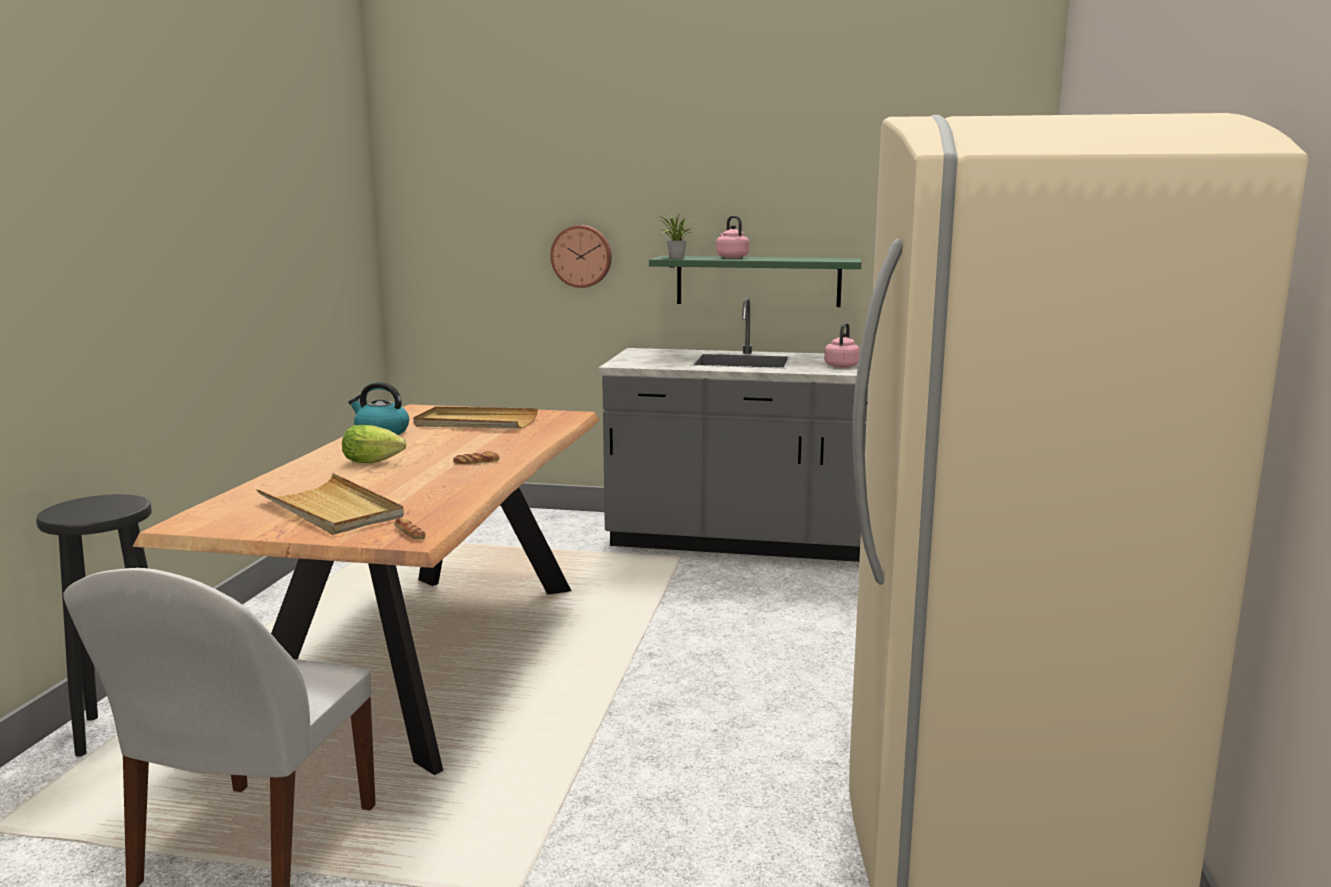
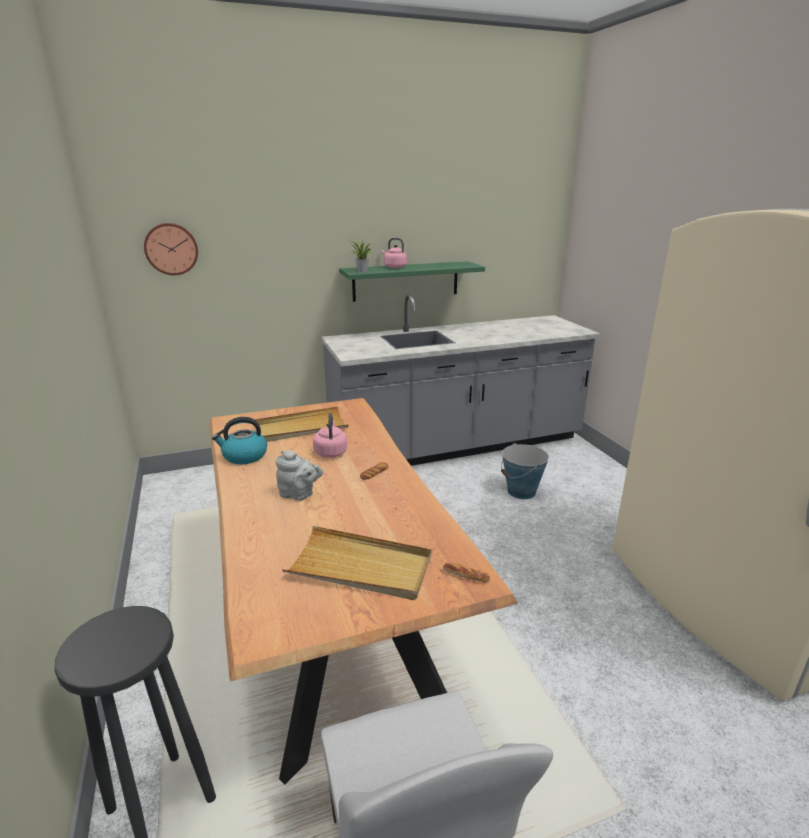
camera: 30 degrees left, 10 degrees up
lettuce [342,425,406,463] -> grey teapot [276,450,323,501]
wall clock [550,225,612,288] -> wall clock moved to [144,223,198,275]
pink kettle [824,323,860,368] -> pink kettle moved to [313,413,348,458]
none -> bucket [501,443,549,499]

